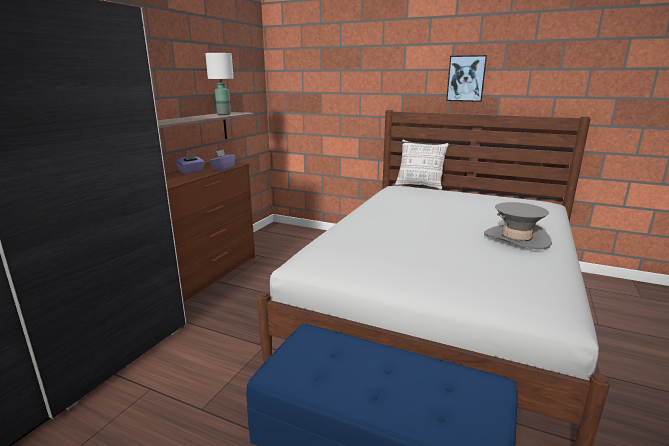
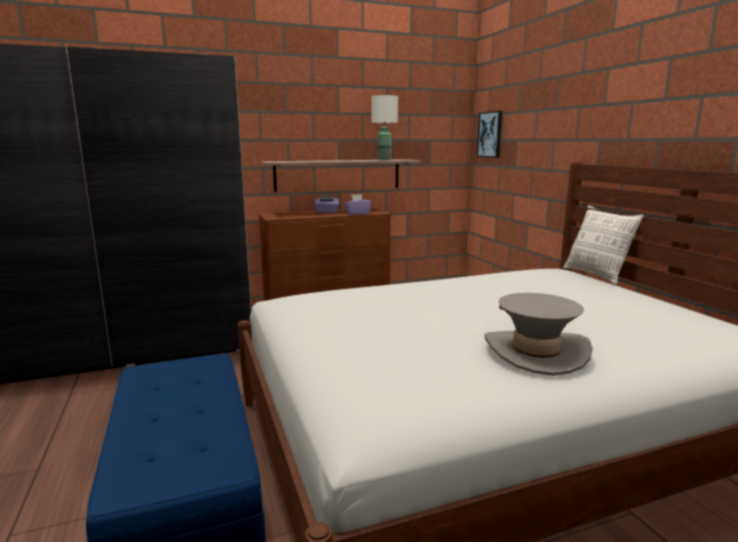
camera: 45 degrees right, 5 degrees down
picture [446,55,487,102] -> picture moved to [477,111,502,158]

